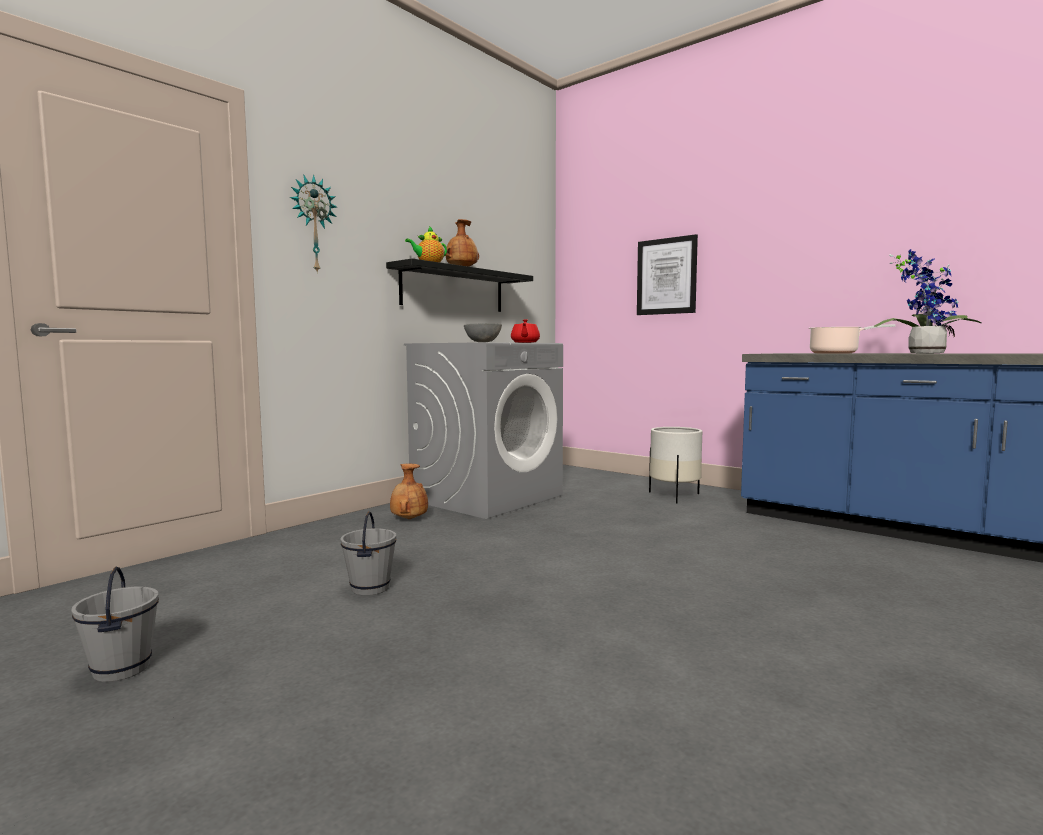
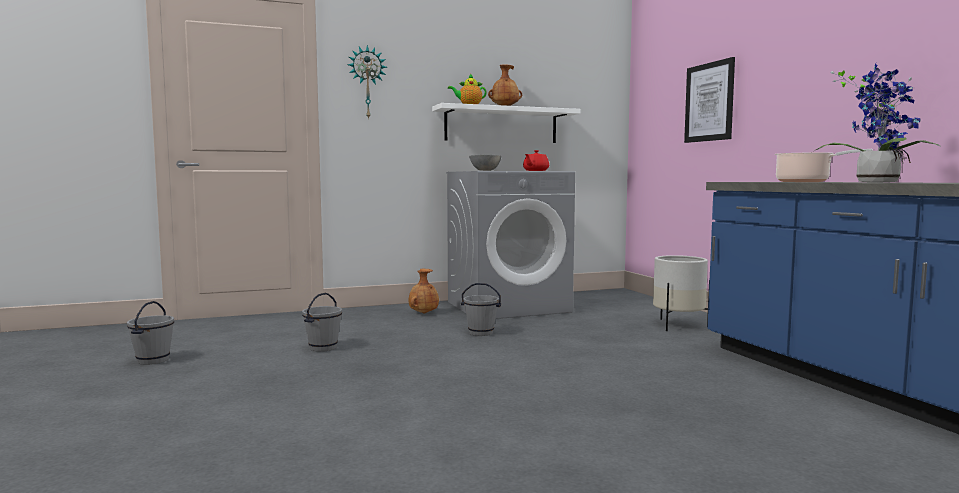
camera: 30 degrees right, 0 degrees up
black shelf [386,259,533,312] -> white shelf [432,103,581,143]
none -> grey bucket [461,283,501,336]

